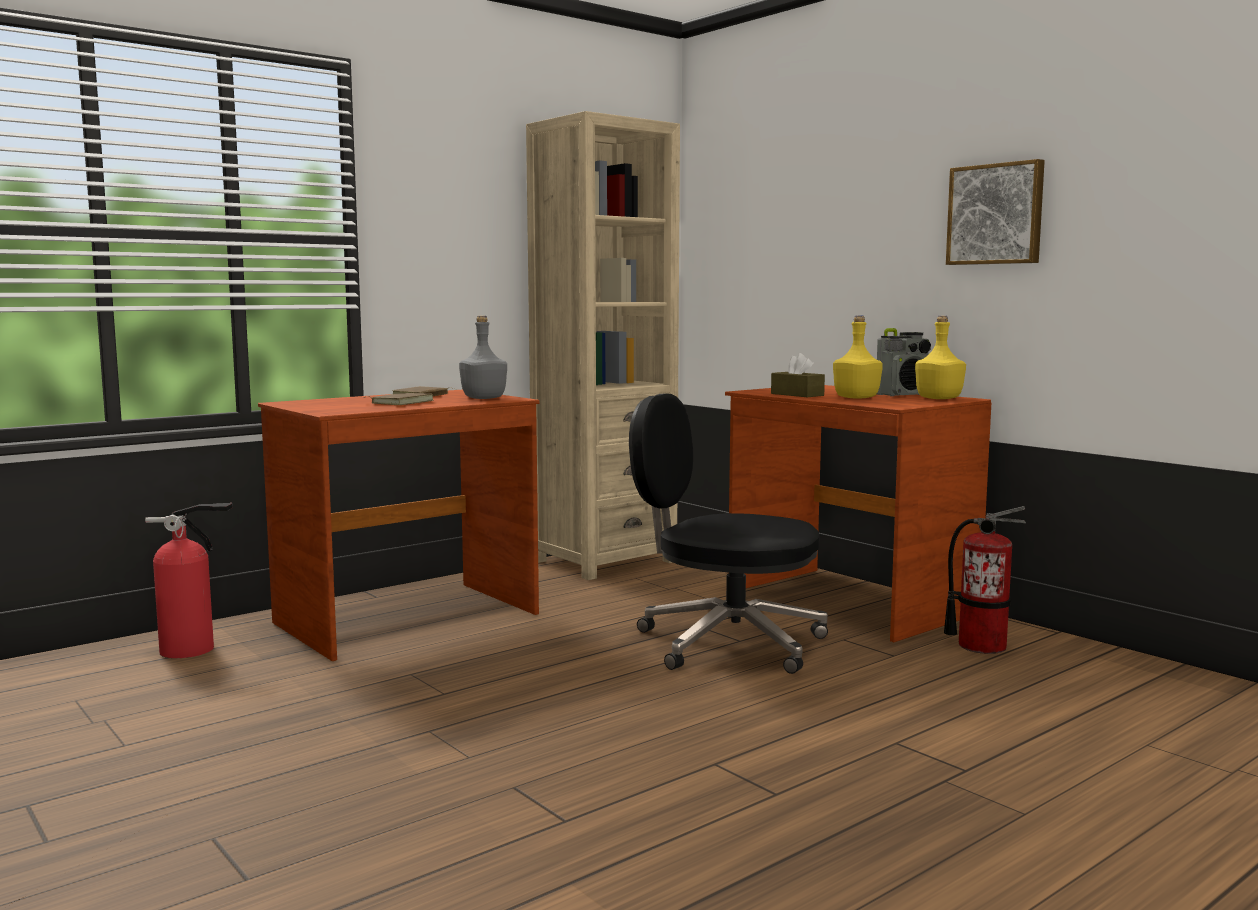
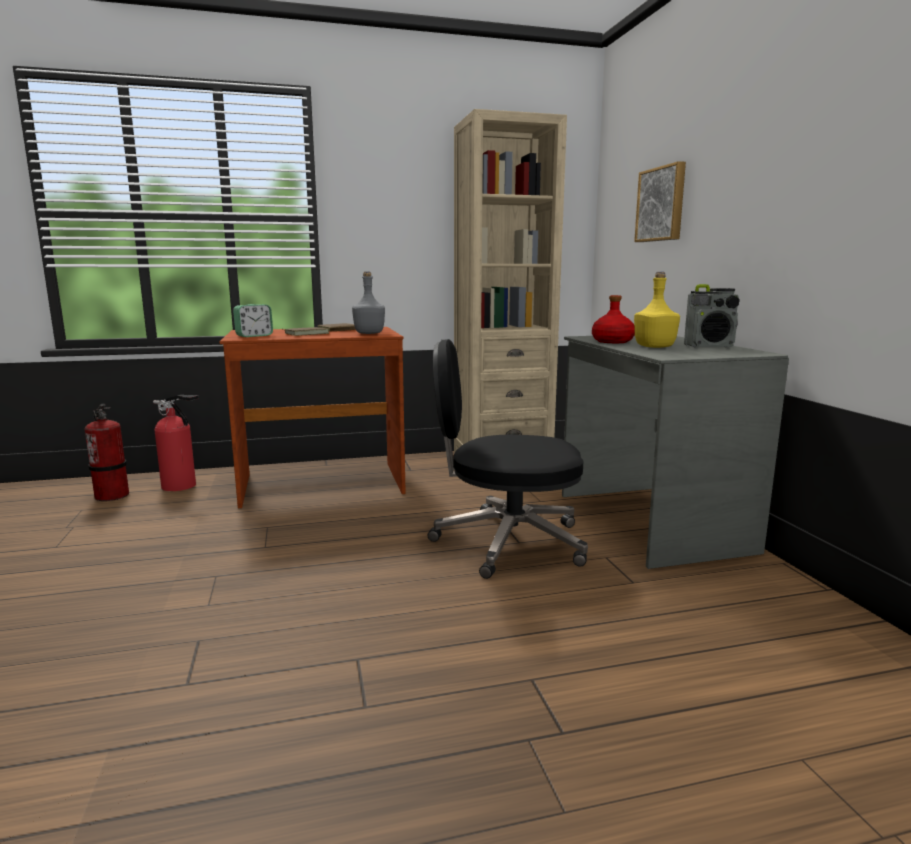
camera: 25 degrees right, 5 degrees up
black office chair [629,393,828,674] -> black office chair turned 45 degrees counterclockwise [427,339,588,579]
brown desk [725,385,991,642] -> grey desk [562,335,789,569]
brown tissue box [771,353,825,397] -> red bottle [592,295,635,343]
yellow bottle [915,316,966,399] -> none
fire extinguisher [944,506,1026,654] -> fire extinguisher moved to [85,404,129,501]
picture [946,159,1045,265] -> picture moved to [634,161,686,242]
none -> alarm clock [233,304,273,337]

